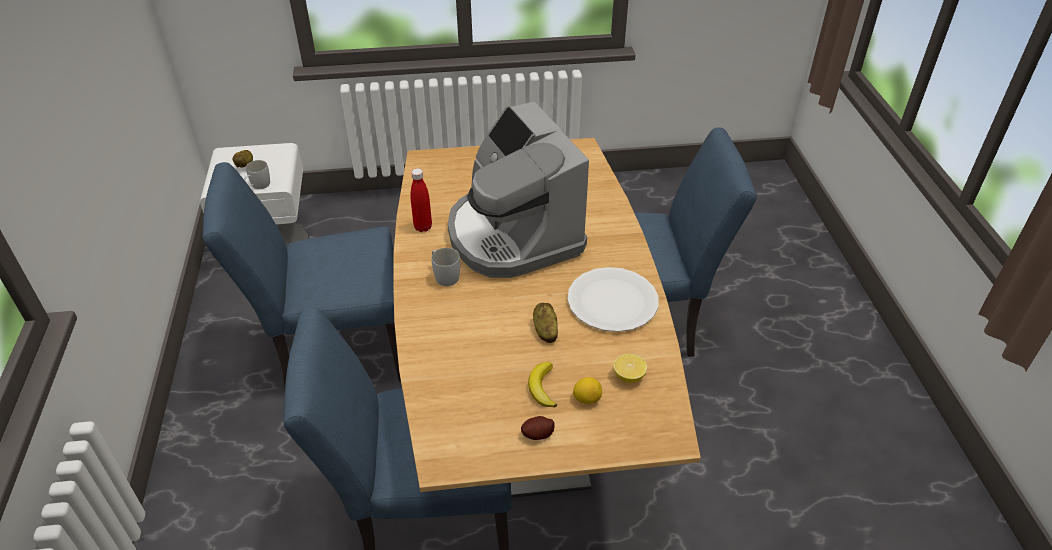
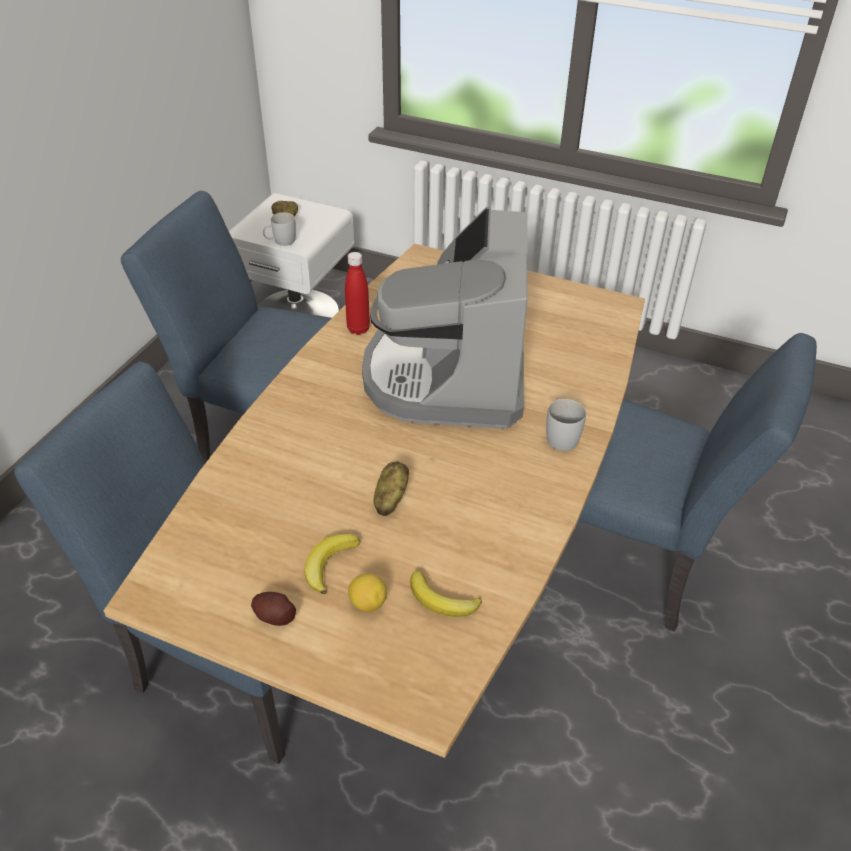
camera: 30 degrees right, 0 degrees up
white mug [431,248,460,286] -> white mug moved to [546,399,586,451]
white plate [567,267,659,332] -> none
lemon [613,354,647,383] -> banana [410,570,482,617]

